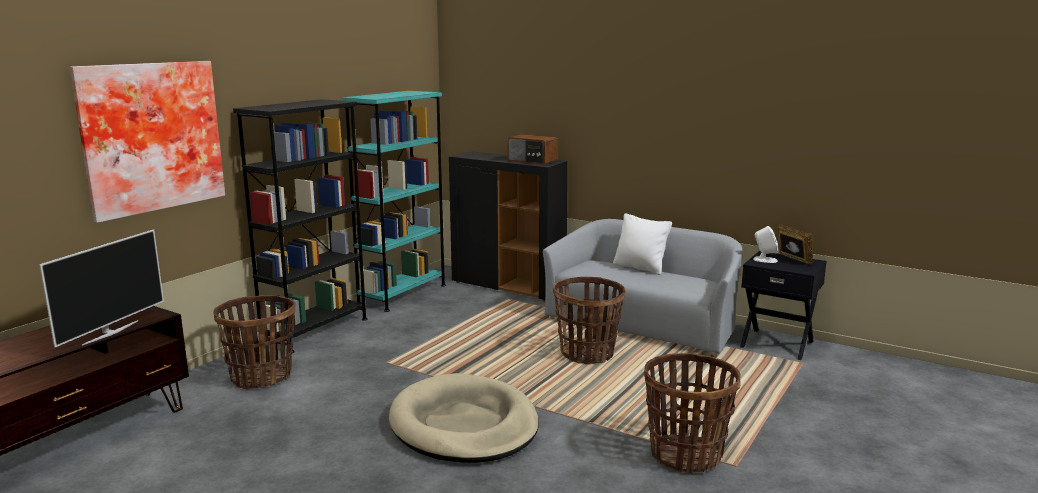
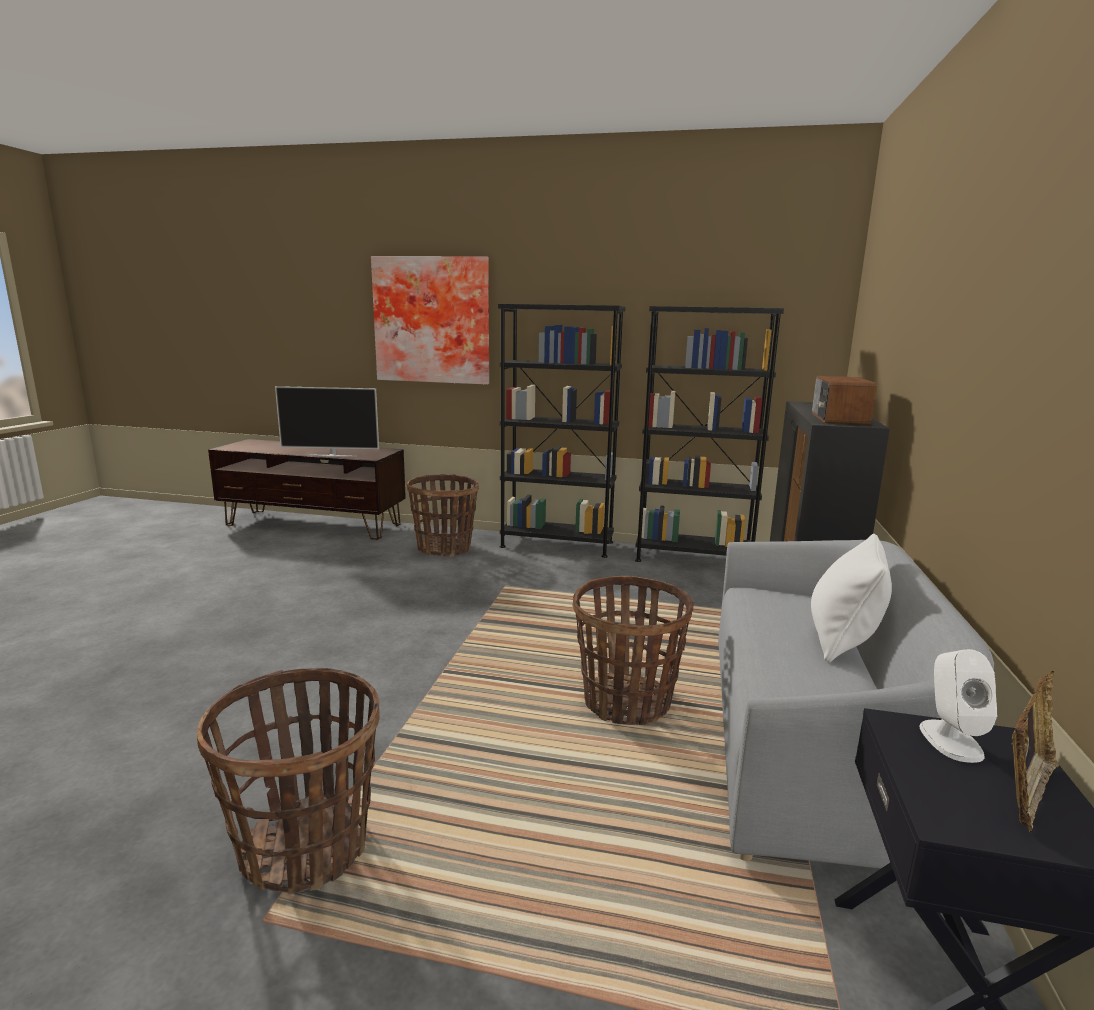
camera: 70 degrees right, 0 degrees up
turquoise bookcase [342,91,446,312] -> black bookcase [635,306,784,562]
beige dog bed [389,373,539,463] -> none

